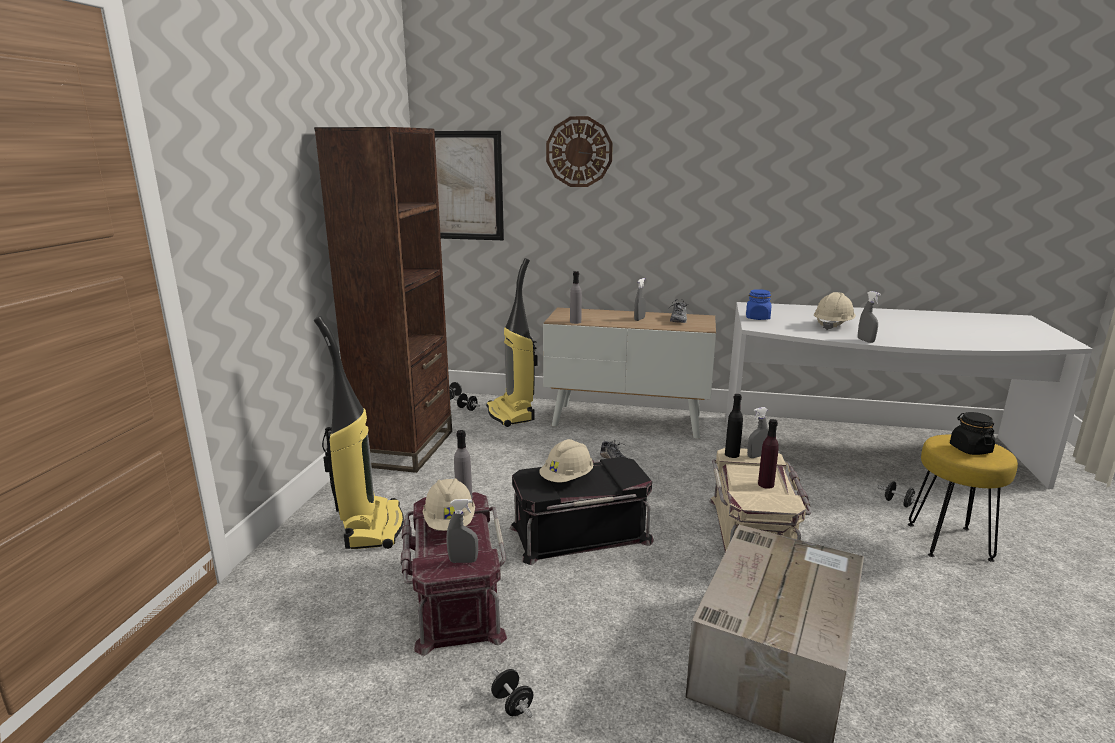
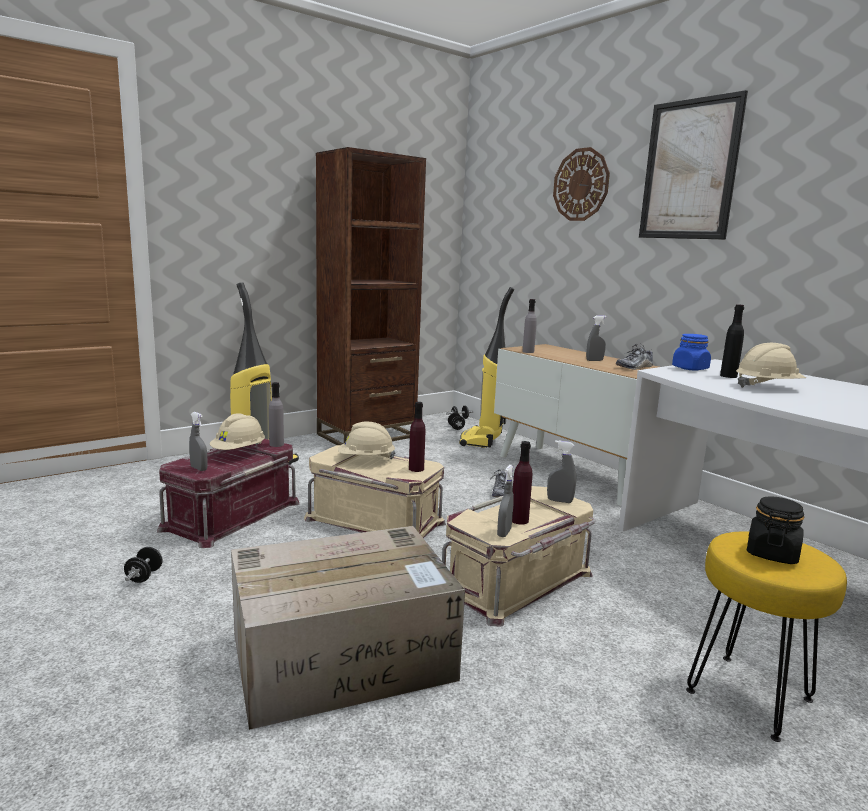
camera: 40 degrees right, 5 degrees down
picture [435,131,504,240] -> picture moved to [639,90,748,240]
black storage box [510,457,654,565] -> beige storage box [304,445,446,538]
black bottle [725,394,743,458] -> black bottle moved to [720,304,744,378]
grey spray bottle [858,291,881,343] -> grey spray bottle moved to [497,465,514,537]
black dumbbell [877,481,922,507] -> none
none -> purple bottle [409,402,425,472]

